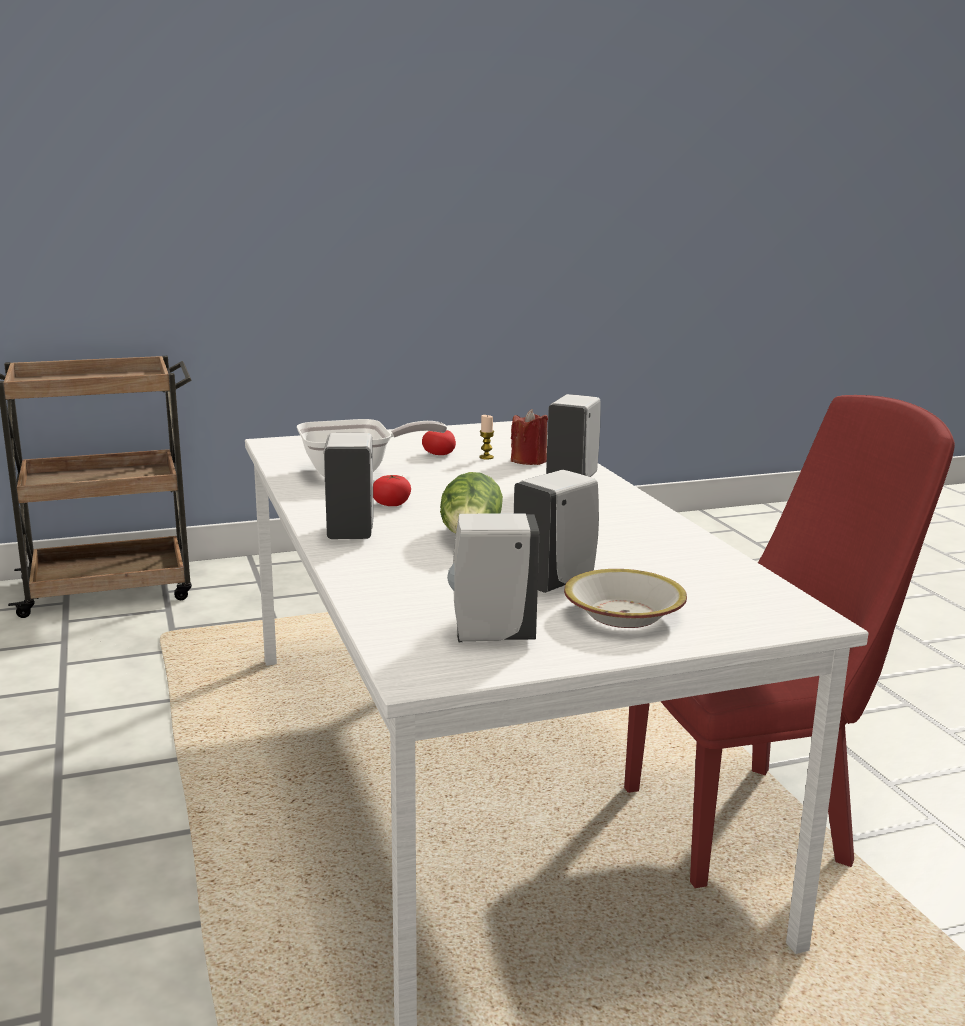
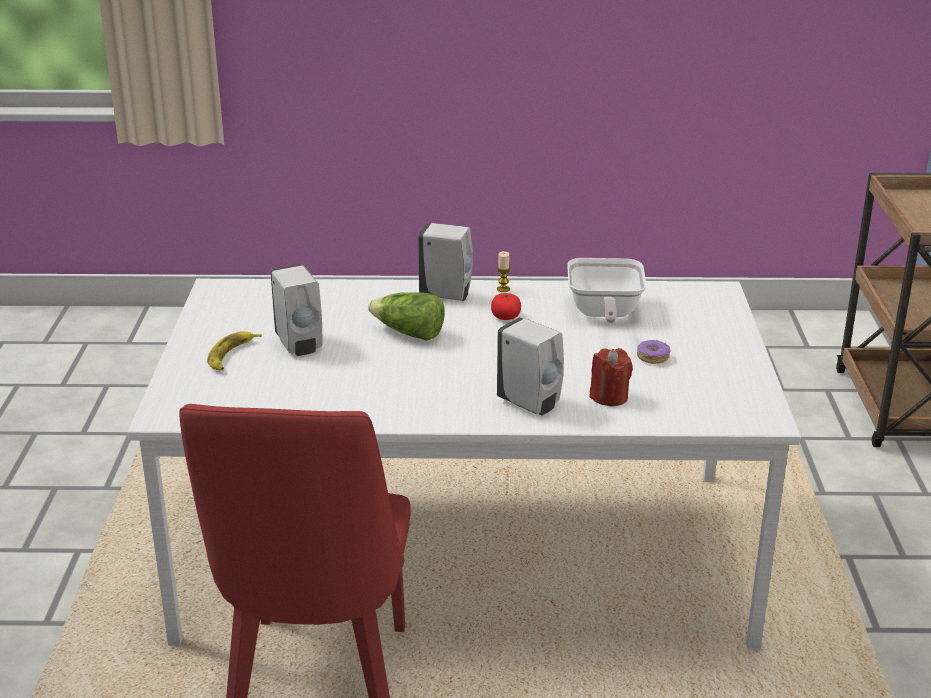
camera: 110 degrees right, 10 degrees up
tomato [422,430,456,455] -> donut [637,340,670,364]
white soap dispenser [447,513,539,642] -> none
candle [479,415,494,459] -> candle moved to [497,251,510,292]
bowl [564,569,687,628] -> banana [207,331,262,371]

